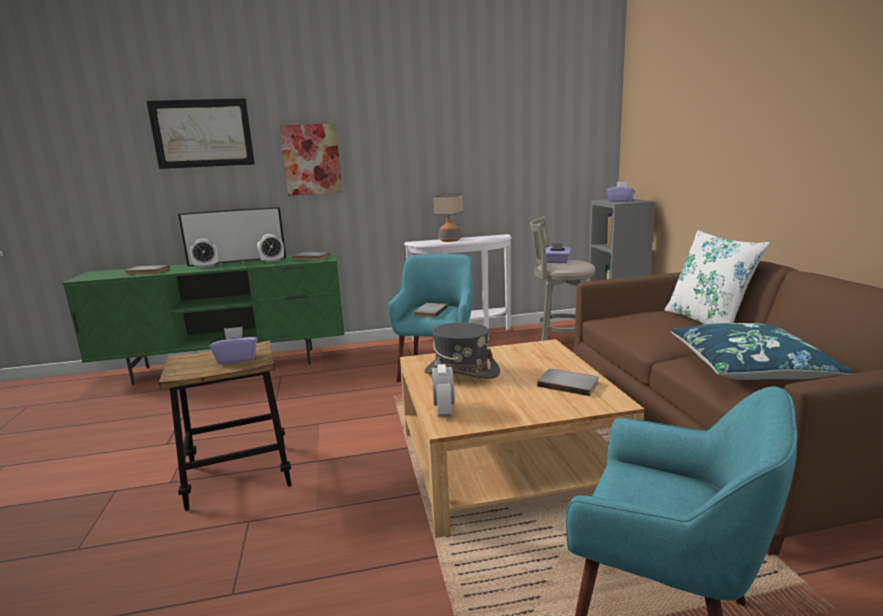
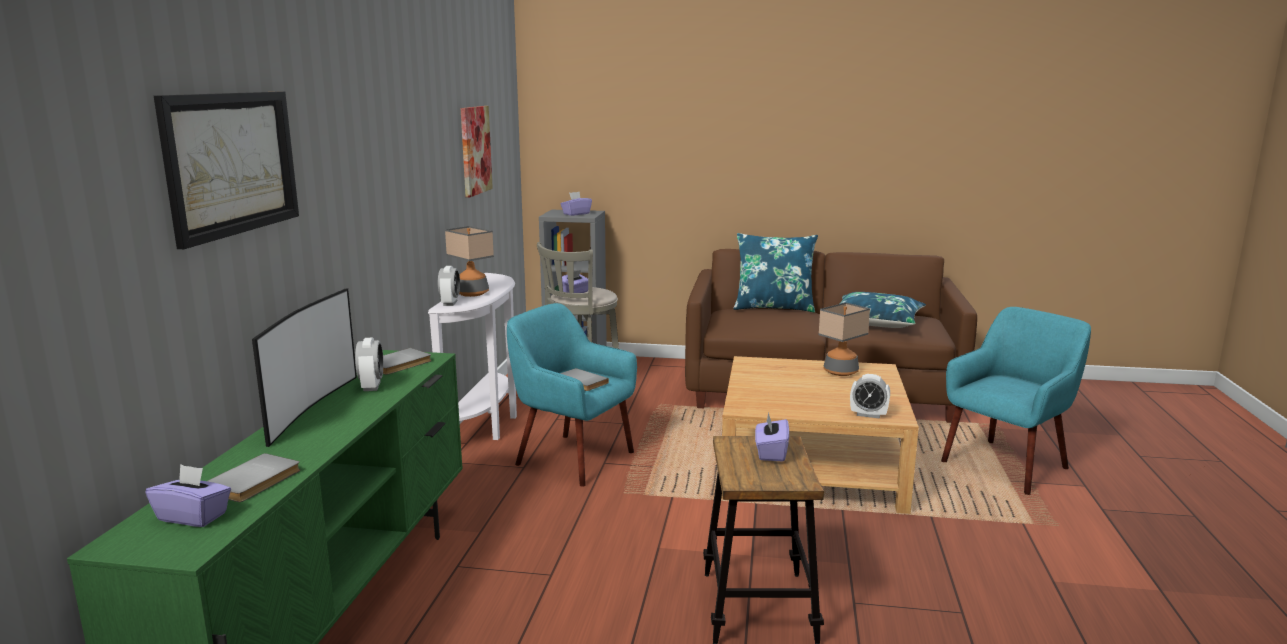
camera: 70 degrees left, 0 degrees up
alarm clock [190,239,218,268] -> alarm clock moved to [438,266,460,306]
picture [280,123,342,196] -> picture moved to [460,106,493,197]
grey hat [424,322,500,379] -> none
grey book [537,369,599,396] -> table lamp [818,302,870,376]
white pillow [664,230,770,324] -> blue pillow [733,233,818,313]
none -> purple tissue box [146,464,231,527]

